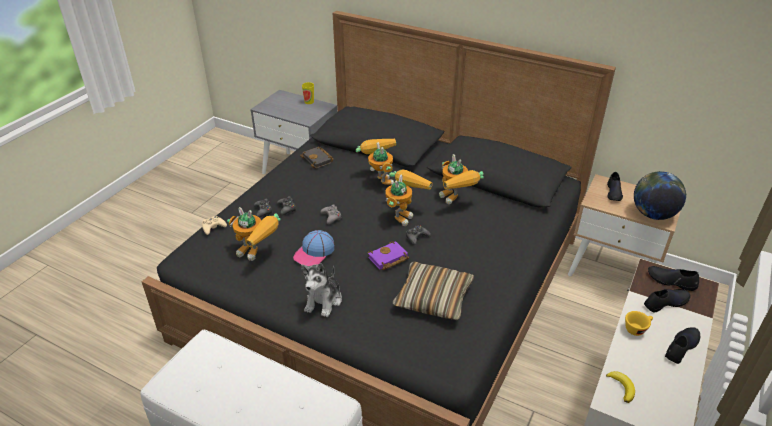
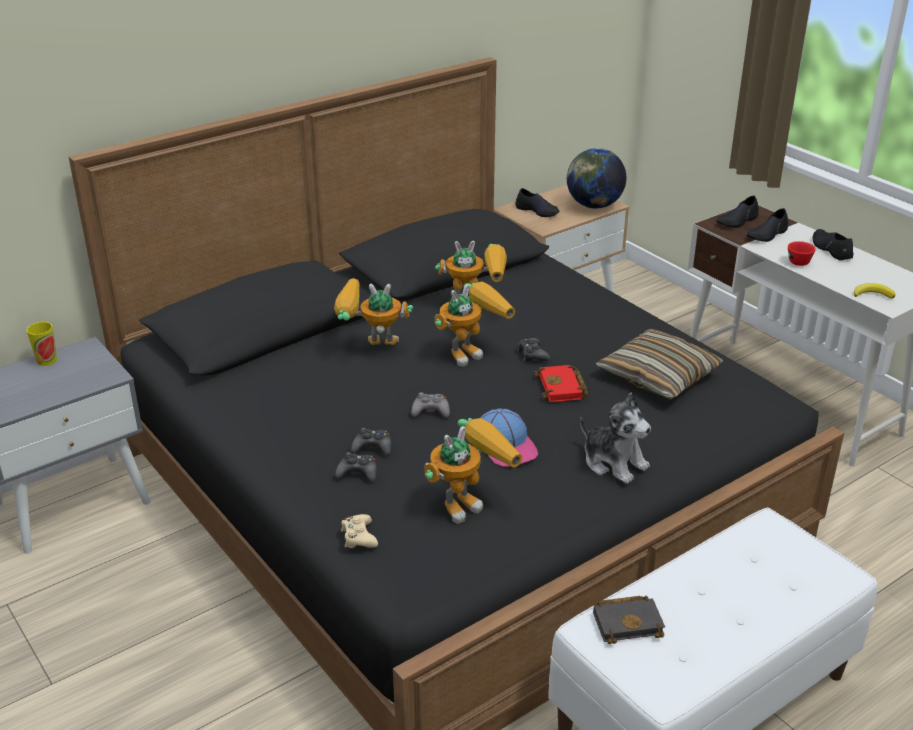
camera: 65 degrees left, 5 degrees down
black book [300,147,334,168] -> black book moved to [593,596,665,644]
purple book [367,241,409,270] -> red book [534,365,588,402]
toy robot [386,169,433,226] -> toy robot turned 90 degrees clockwise [435,282,515,367]
yellow cup [625,311,653,336] -> red cup [788,241,816,266]
black shoe [644,289,691,312] -> black shoe turned 135 degrees counterclockwise [746,208,789,242]

